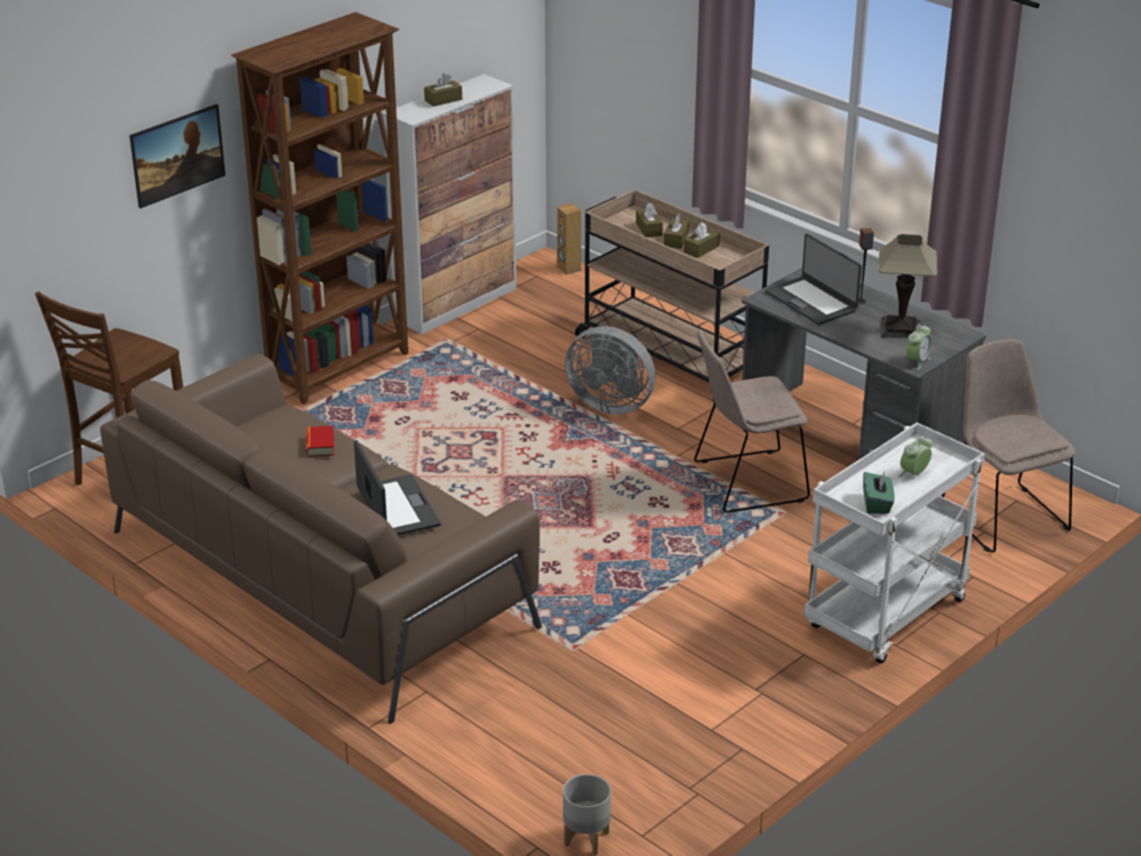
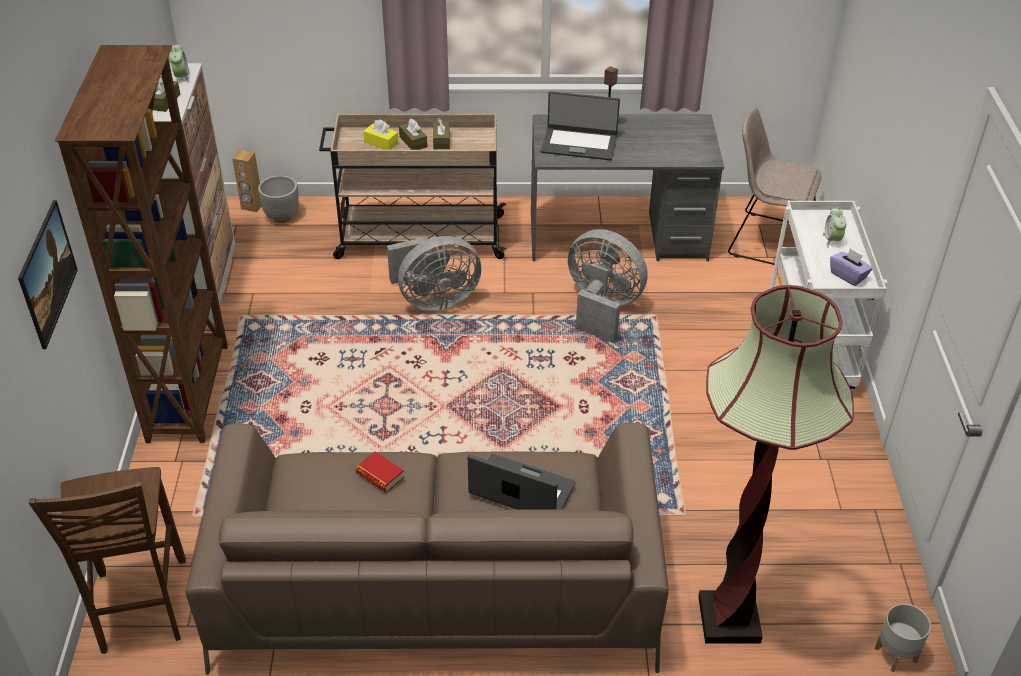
camera: 45 degrees left, 10 degrees up
brown tissue box [636,203,663,238] -> yellow tissue box [363,120,398,150]
beige chair [694,329,810,513] -> grey fan [568,229,648,343]
green tissue box [863,471,895,514] -> purple tissue box [830,248,872,286]
table lamp [879,234,937,338] -> none
alarm clock [906,324,931,370] -> alarm clock moved to [169,44,190,83]
none -> planter [258,175,299,223]
none -> floor lamp [698,285,854,644]

